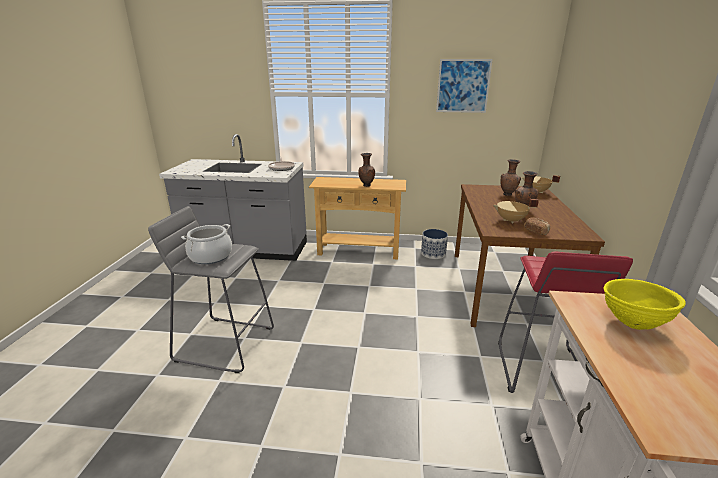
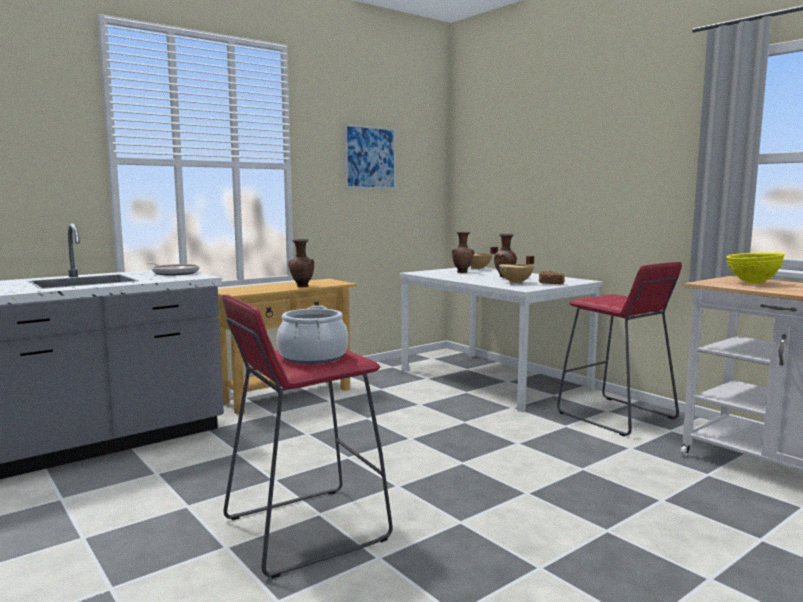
camera: 45 degrees left, 15 degrees down
grey stool [148,206,274,373] -> red stool [222,295,393,579]
planter [421,229,448,259] -> none
brown dining table [455,184,605,327] -> white dining table [400,266,602,412]

